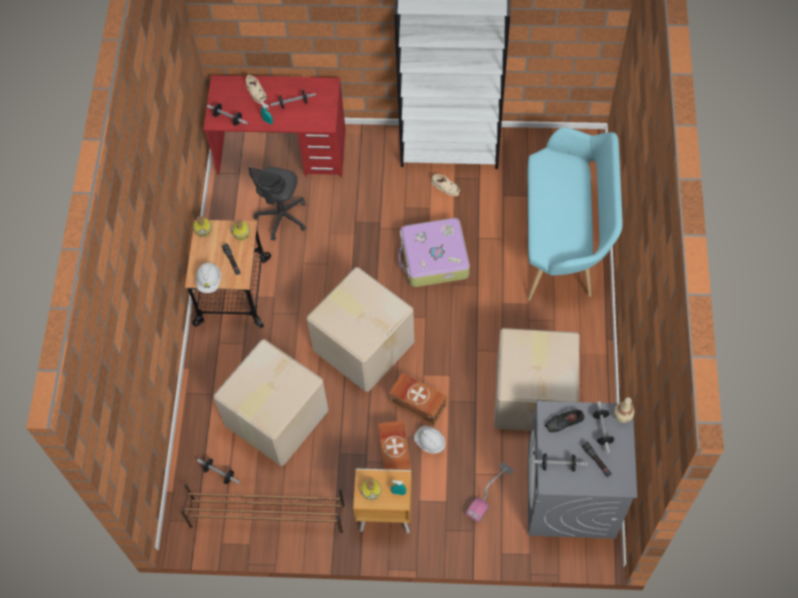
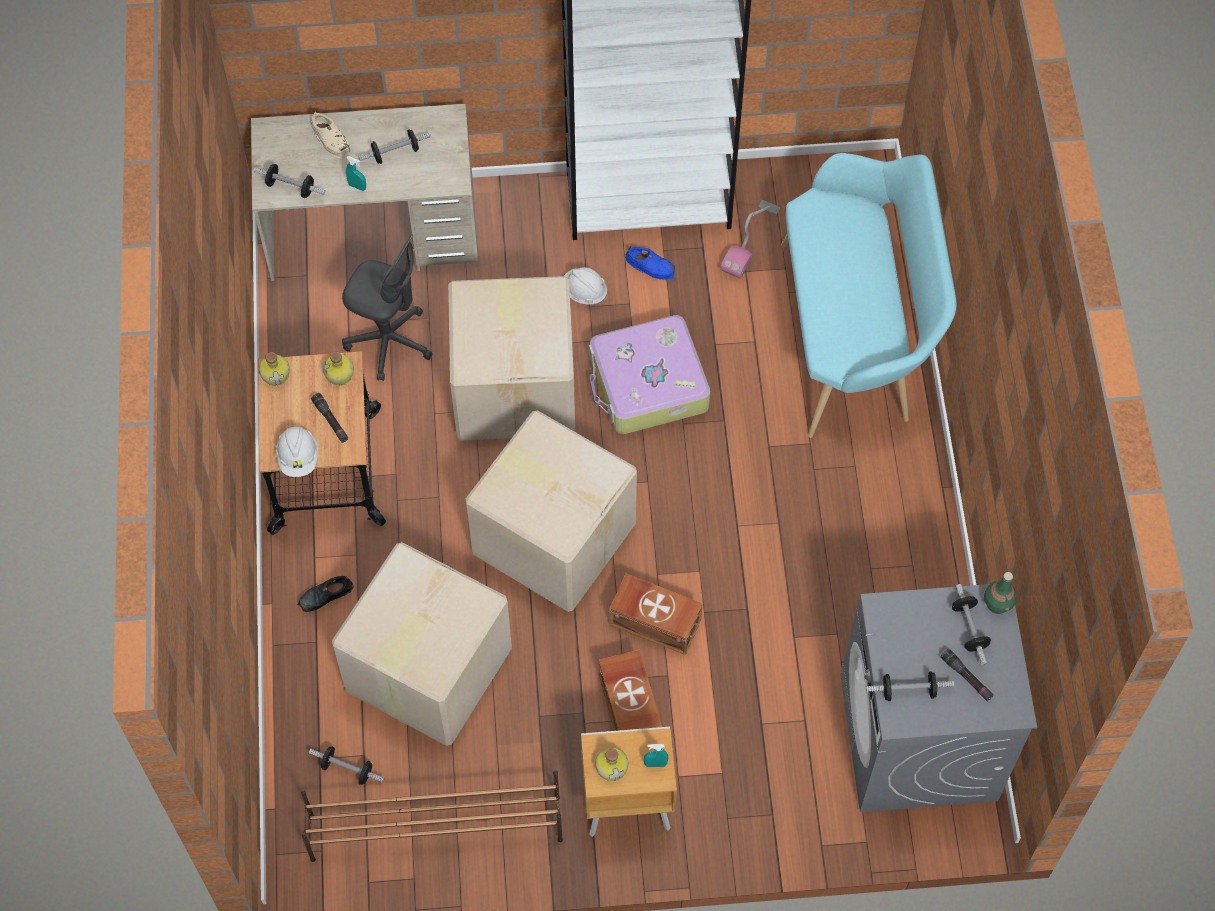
camera: 10 degrees left, 0 degrees up
red desk [203,75,346,177] -> beige desk [251,104,479,281]
grey office chair [249,167,306,241] -> grey office chair turned 75 degrees counterclockwise [342,234,433,381]
white hard hat [414,426,446,453] -> white hard hat moved to [564,267,607,304]
beige shoe [431,174,460,196] -> blue shoe [625,246,675,280]
vacuum cleaner [466,462,514,523] -> vacuum cleaner moved to [720,200,780,279]
cardboard box [494,328,580,431] -> cardboard box moved to [448,276,575,441]
black shoe [545,410,585,432] -> black shoe moved to [298,576,354,612]
beige bottle [614,397,634,423] -> green bottle [984,572,1017,614]

